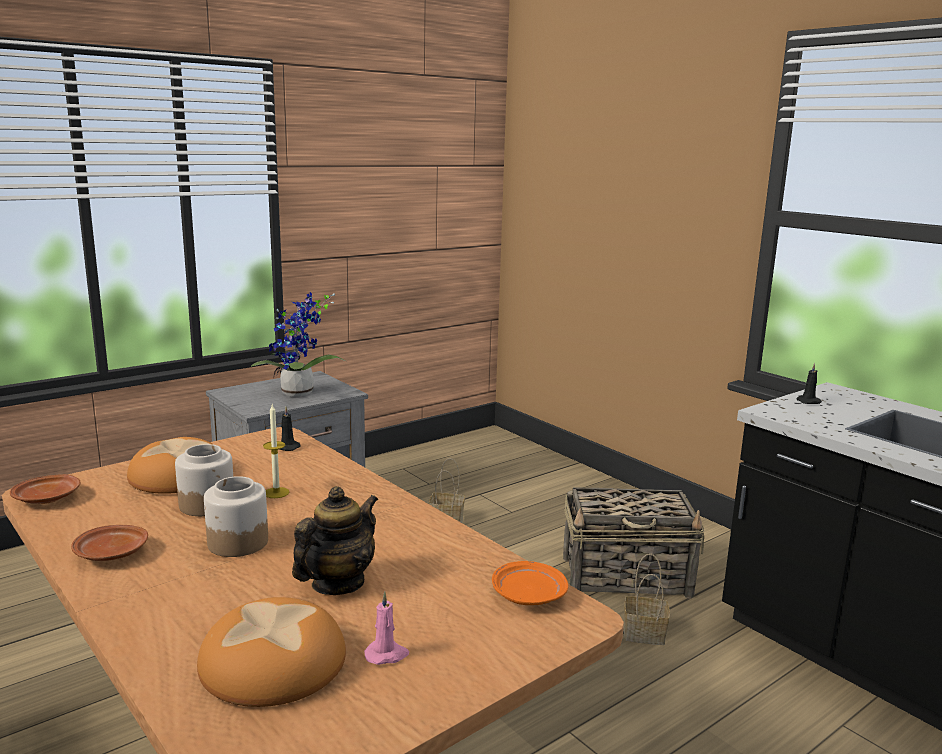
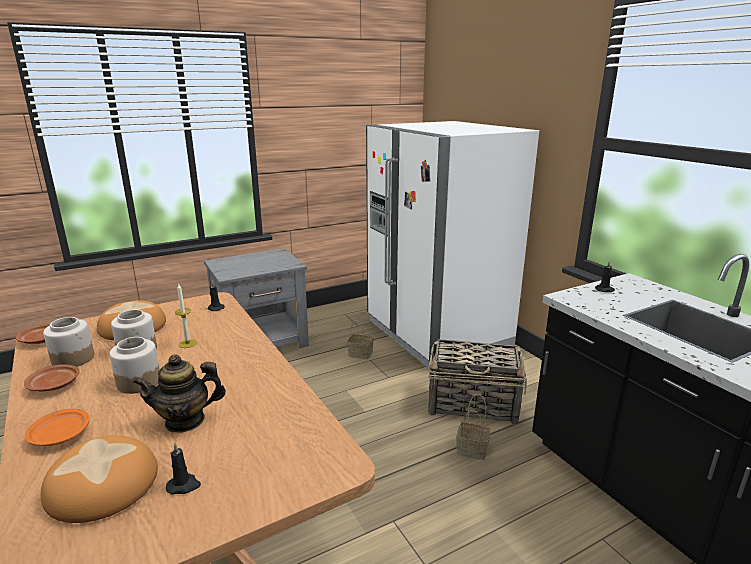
camera: 10 degrees right, 5 degrees up
potted plant [251,292,347,397] -> none
teapot [292,486,378,595] -> teapot turned 150 degrees counterclockwise [132,354,226,433]
pink candle [364,591,409,665] -> black candle [166,443,201,495]
orange plate [492,561,568,605] -> orange plate moved to [25,409,89,446]
none -> jar [43,317,94,367]
none -> white fridge [366,121,539,368]

